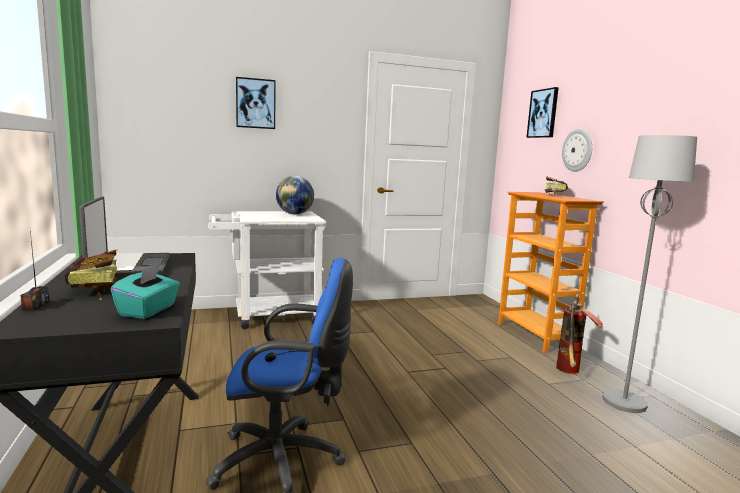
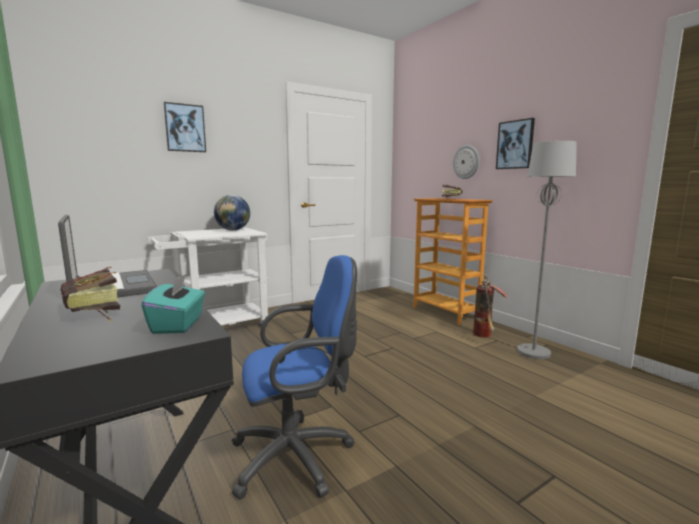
camera: 15 degrees left, 0 degrees up
radio [20,231,49,311] -> none
picture [526,87,559,138] -> picture moved to [496,118,535,169]

